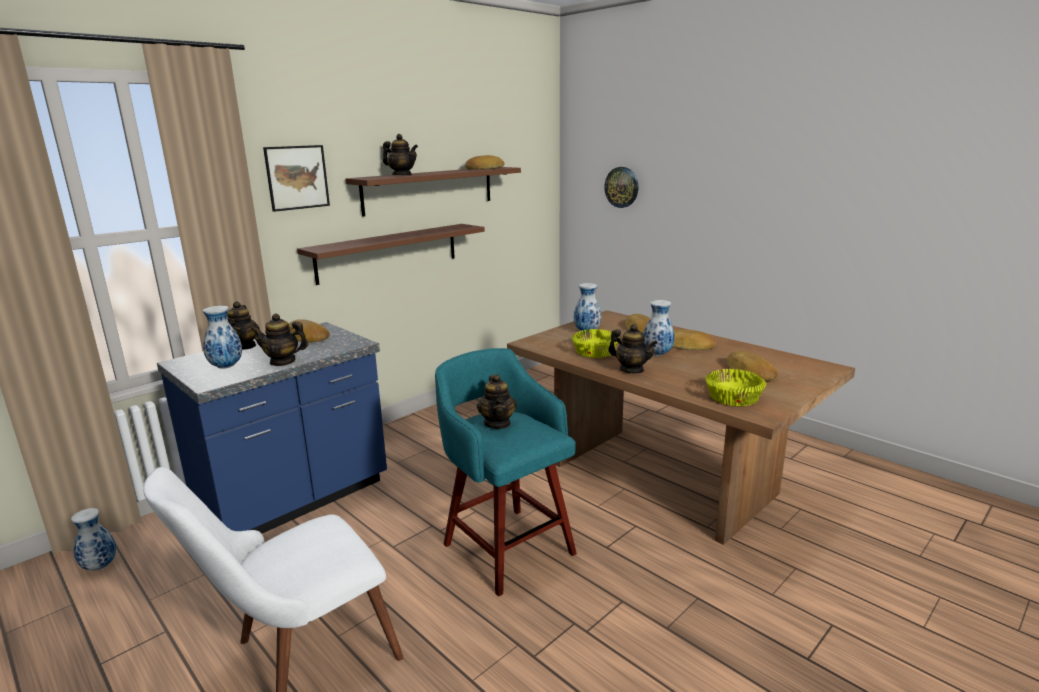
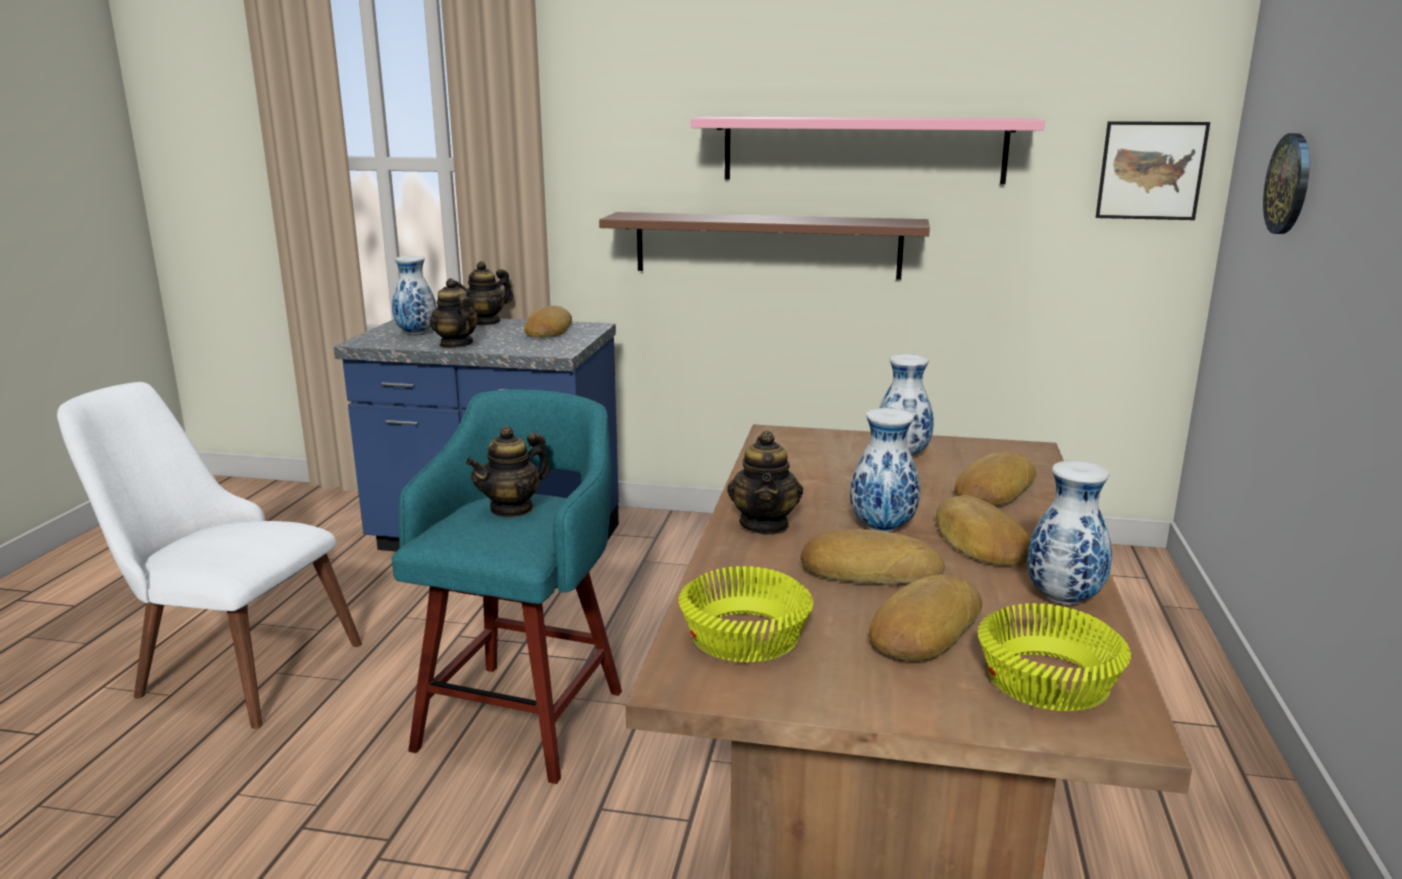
camera: 55 degrees right, 0 degrees up
vase [71,508,116,571] -> vase moved to [1027,461,1112,605]
picture [263,145,330,212] -> picture moved to [1096,121,1210,220]
brown shelf [345,167,521,217] -> pink shelf [691,117,1045,184]
teapot [383,134,418,175] -> none
bread [465,155,504,169] -> bread moved to [801,529,945,585]
yellow bowl [572,329,620,358] -> yellow bowl moved to [978,603,1131,711]

